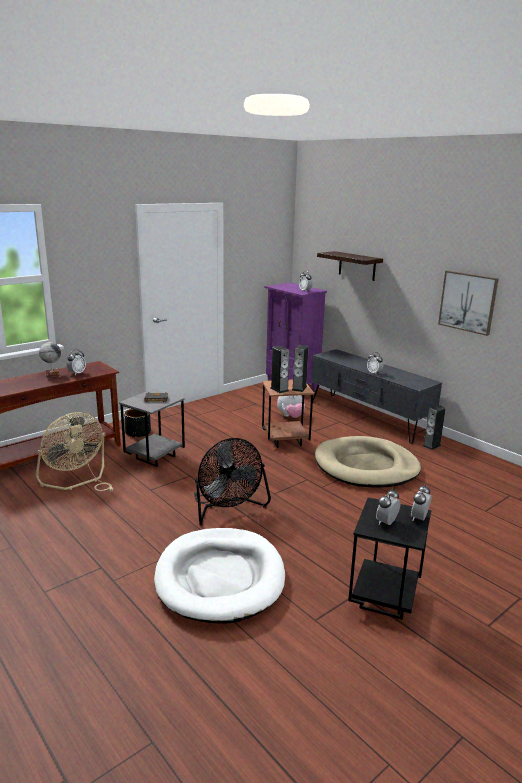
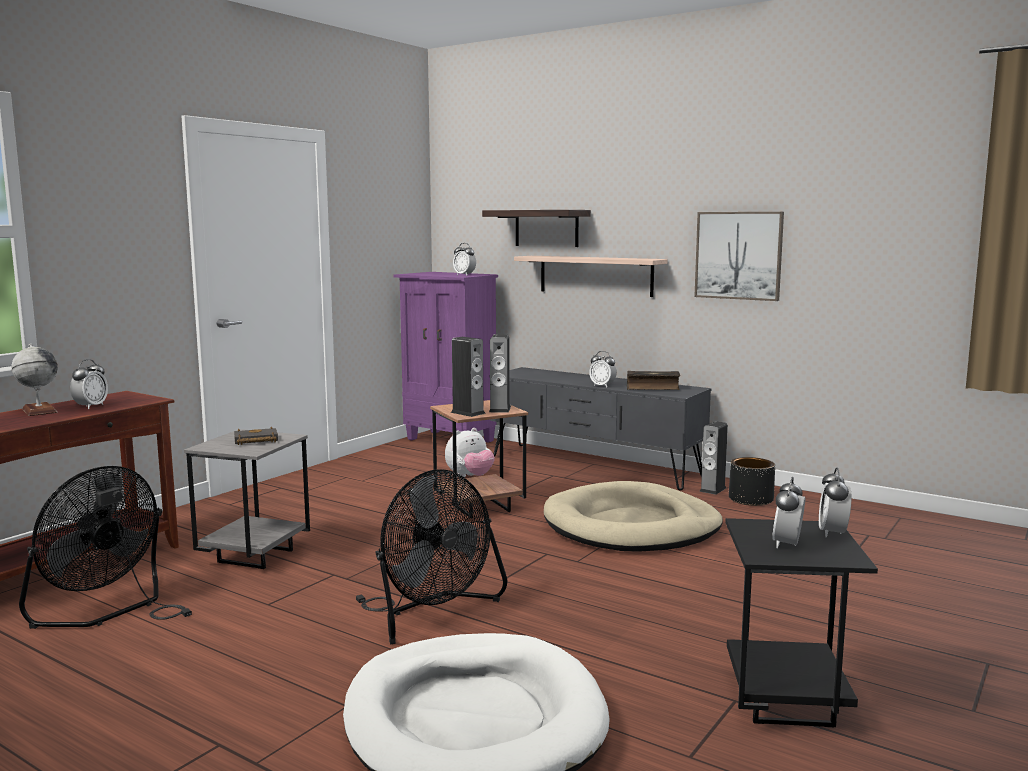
camera: 15 degrees left, 10 degrees down
beige fan [36,412,113,491] -> black fan [19,466,192,629]
black planter [124,409,151,438] -> black planter moved to [729,457,775,506]
none -> shelf [514,256,668,297]
none -> book [627,371,680,390]

